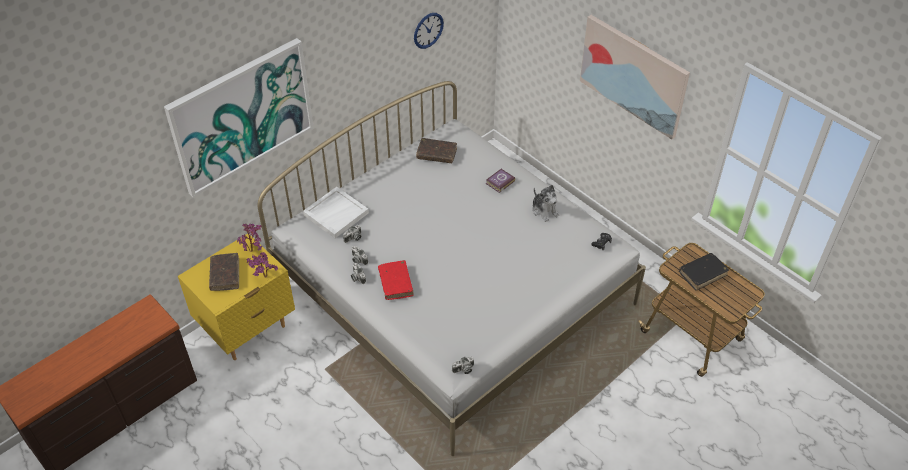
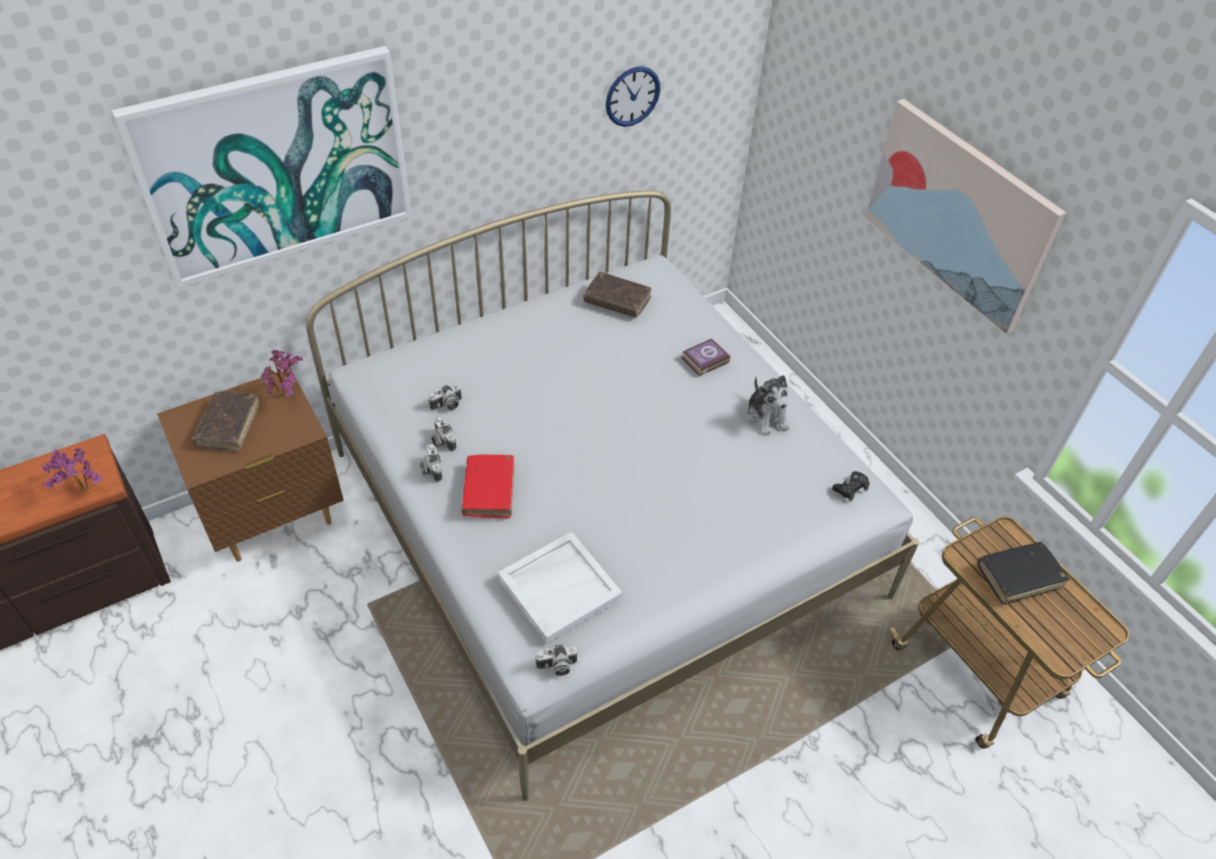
camera: 10 degrees right, 0 degrees up
yellow nightstand [178,233,295,360] -> brown nightstand [157,368,343,562]
potted plant [246,252,278,278] -> potted plant moved to [41,448,102,491]
white tray [303,187,369,238] -> white tray moved to [498,532,622,644]

